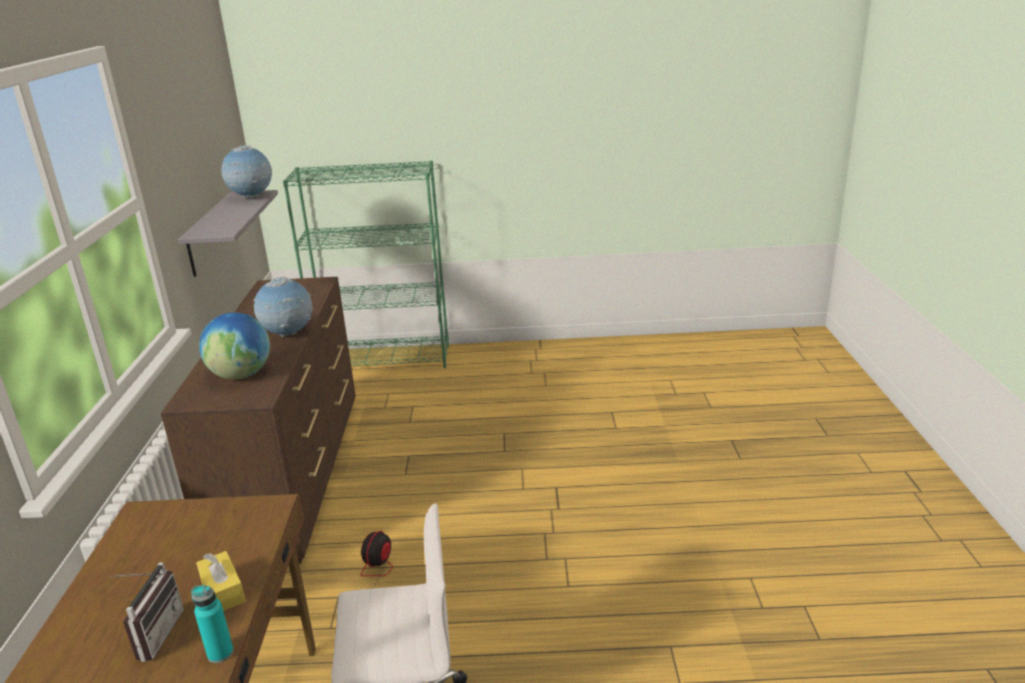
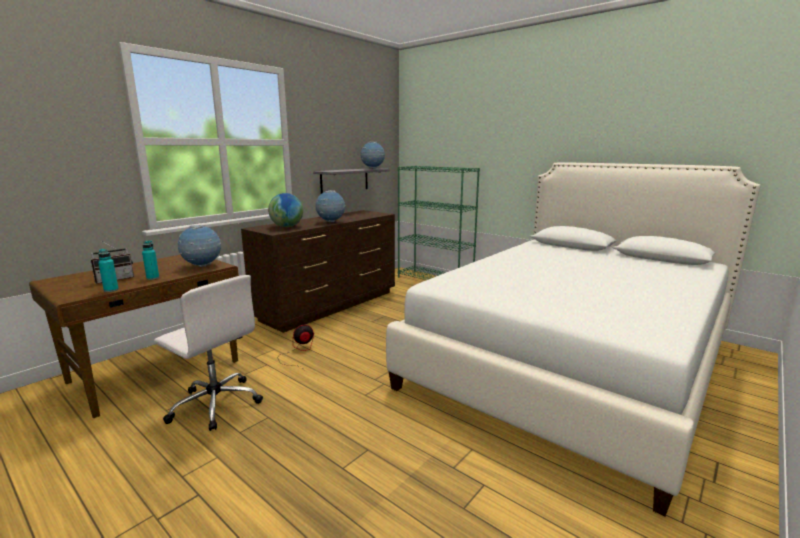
camera: 40 degrees right, 10 degrees down
yellow tissue box [196,551,246,611] -> turquoise bottle [142,241,159,280]
none -> globe [178,225,221,267]
none -> white bed [386,163,761,516]

